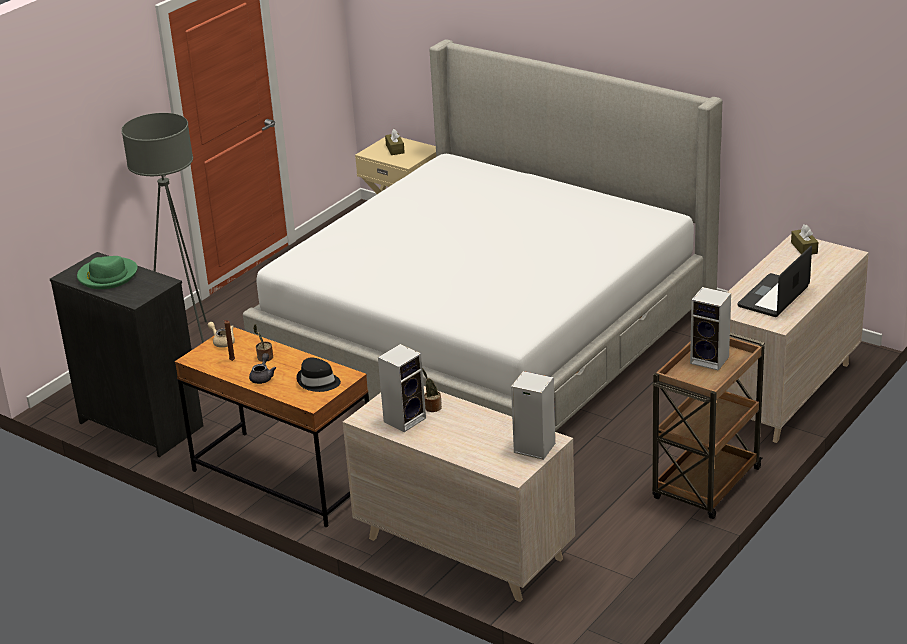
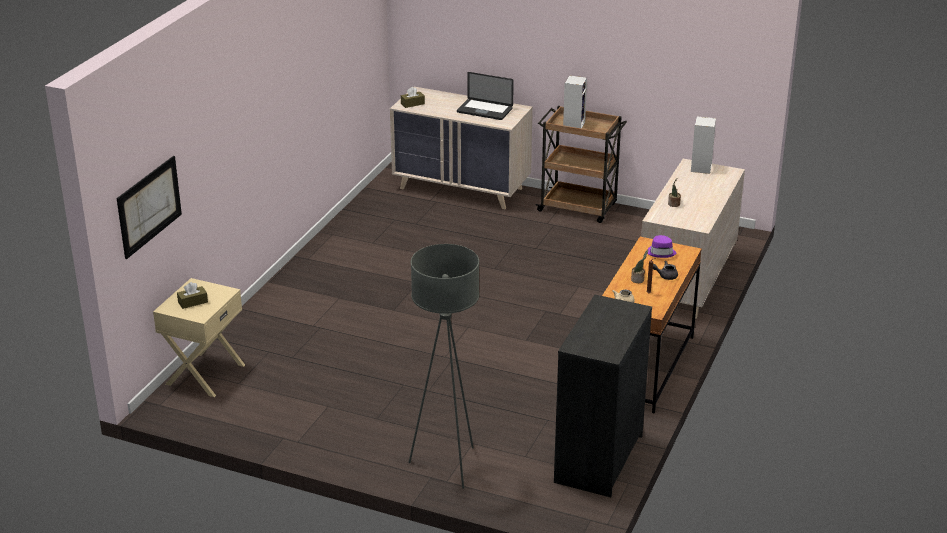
camera: 105 degrees left, 0 degrees up
green hat [77,256,137,289] -> none
bed [243,39,722,431] -> none
black hat [296,357,341,392] -> purple hat [647,235,676,258]
speaker [378,344,426,432] -> none
none -> picture [117,156,182,259]

